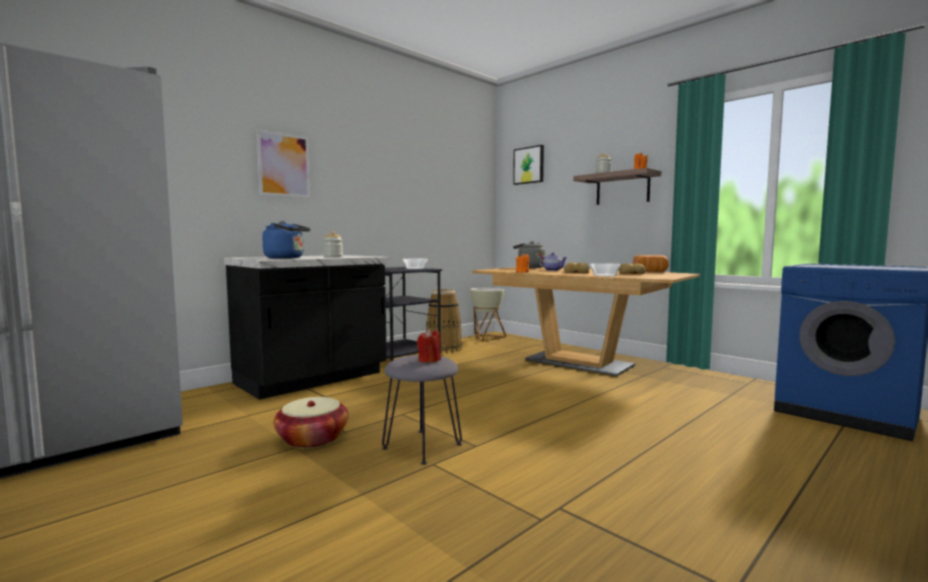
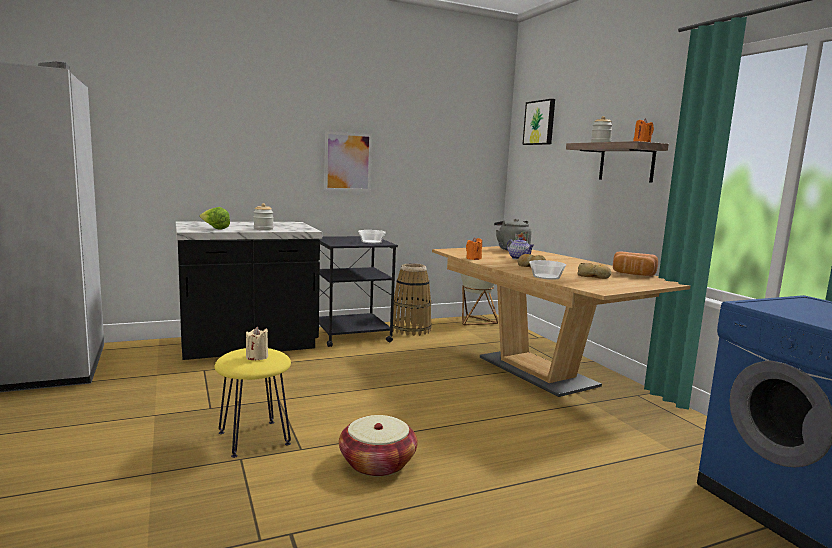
camera: 20 degrees right, 5 degrees up
picture [257,129,310,198] -> picture moved to [324,131,372,191]
blue kettle [262,221,310,259] -> lettuce [200,207,230,230]
basket [273,397,349,449] -> basket moved to [339,415,418,477]
grey stool [382,355,462,465] -> yellow stool [215,348,291,458]
red candle [417,329,441,363] -> beige candle [246,326,268,360]

